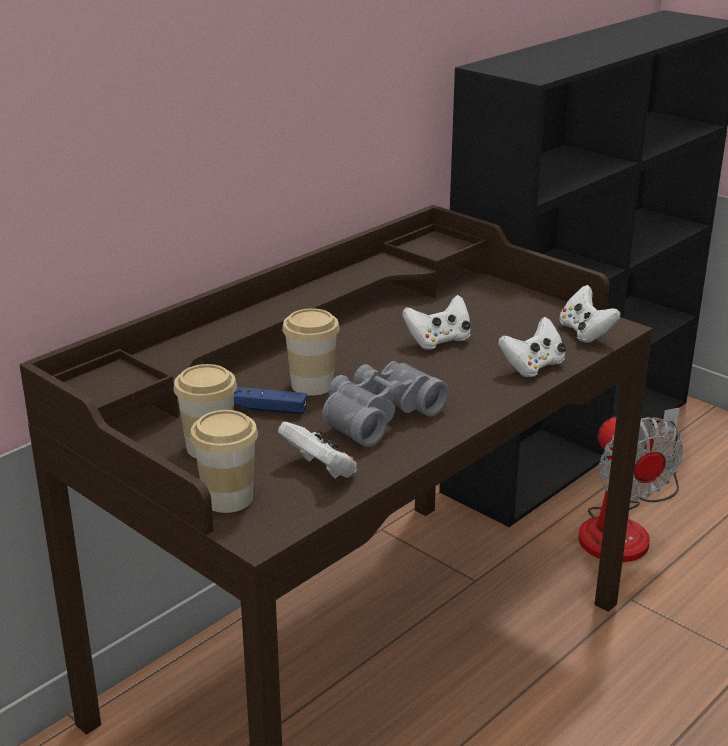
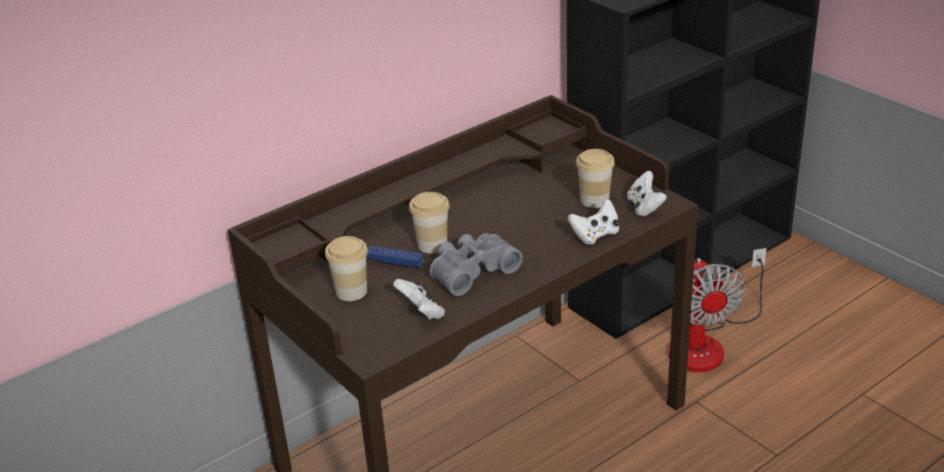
camera: 10 degrees right, 5 degrees up
cup [190,410,258,513] -> cup moved to [576,149,615,208]
white game controller [402,295,470,349] -> none

